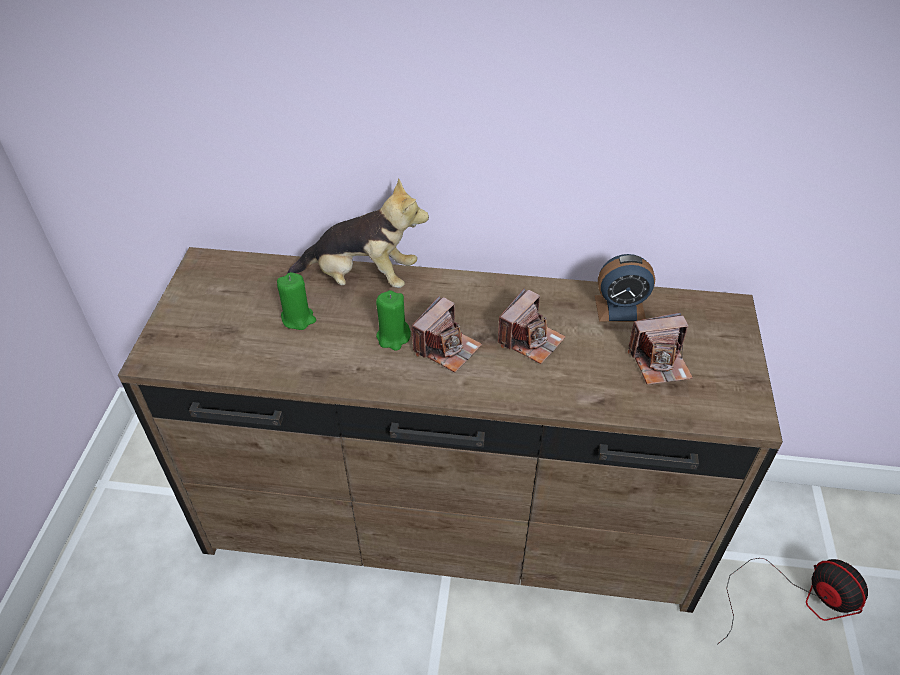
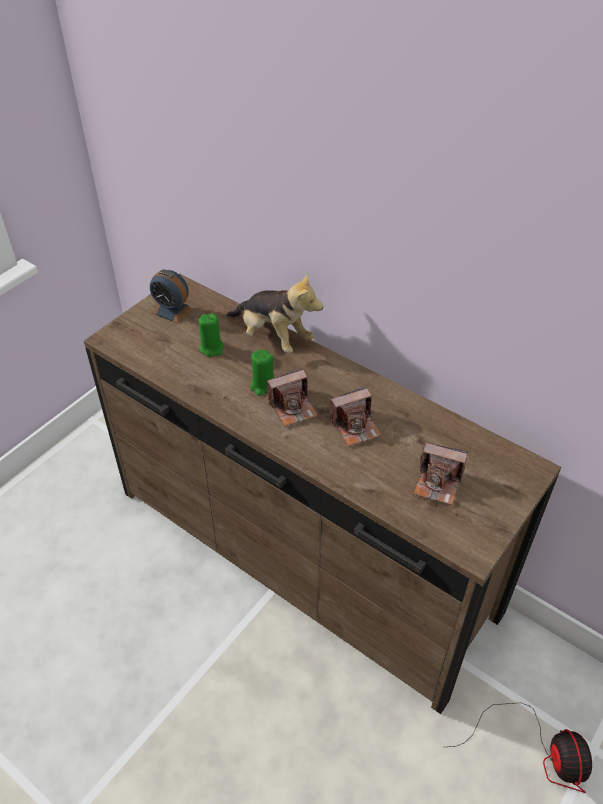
camera: 30 degrees right, 0 degrees up
alarm clock [595,254,655,322] -> alarm clock moved to [150,270,194,324]

